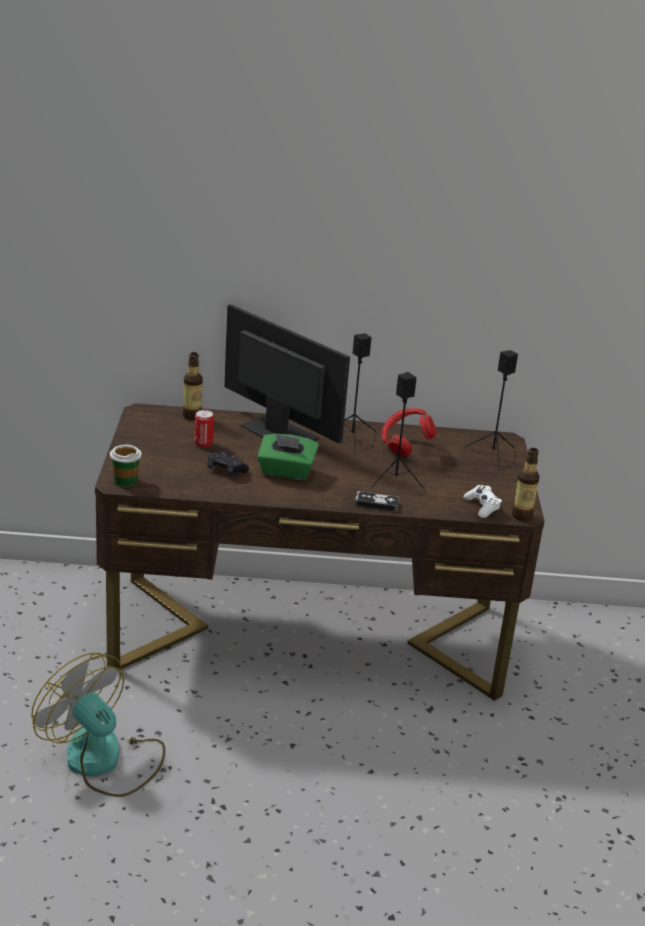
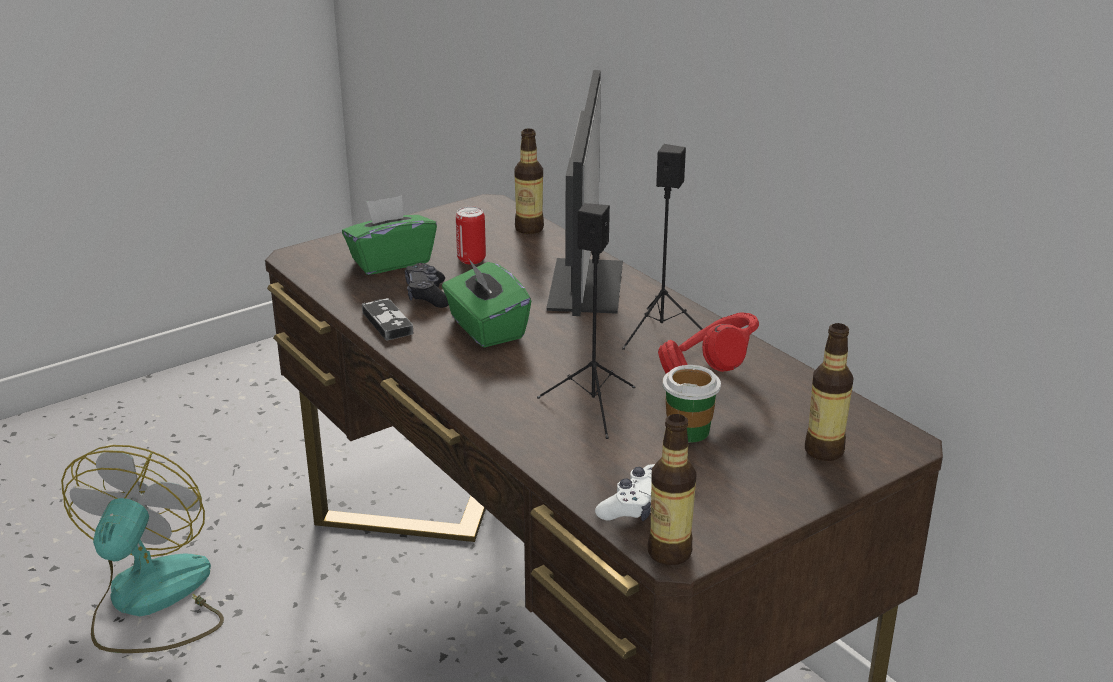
camera: 55 degrees right, 0 degrees up
cup [110,445,142,487] -> cup moved to [662,365,721,443]
game controller [354,491,399,512] -> game controller moved to [362,298,413,341]
black speaker [464,350,518,471] -> bottle [805,323,854,461]
none -> green tissue box [342,195,437,275]

